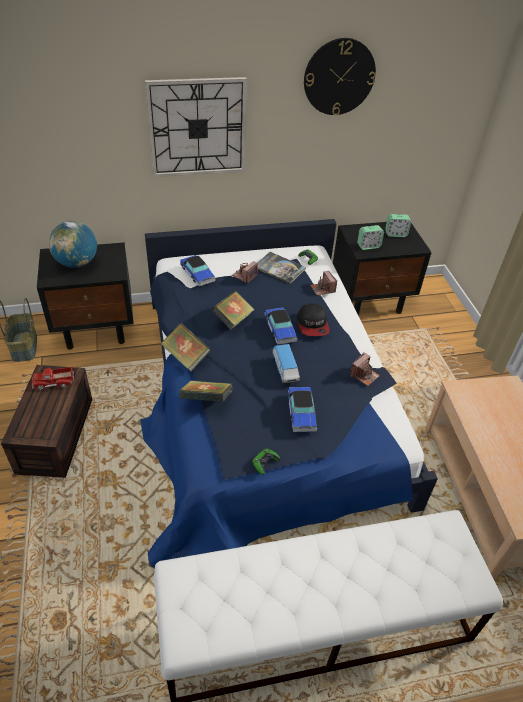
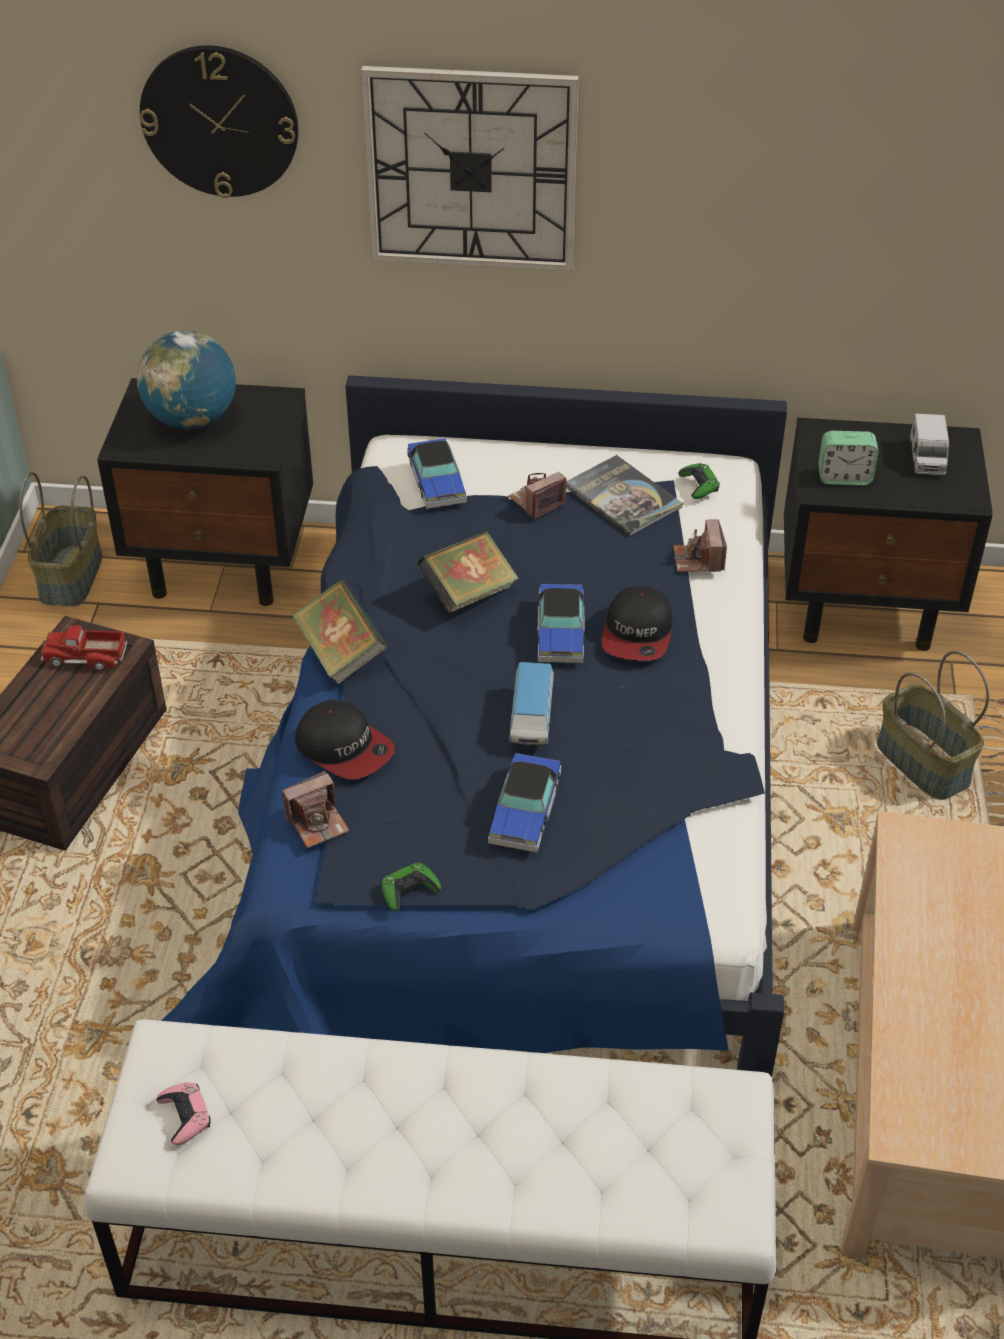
camera: 20 degrees right, 0 degrees up
book [179,380,233,401] -> cap [295,700,395,779]
wall clock [304,38,376,115] -> wall clock moved to [140,45,298,198]
camera [350,353,380,386] -> camera moved to [282,771,350,848]
alarm clock [385,214,411,237] -> toy truck [910,414,952,475]
none -> pink game controller [156,1082,211,1145]
none -> basket [877,651,989,800]

